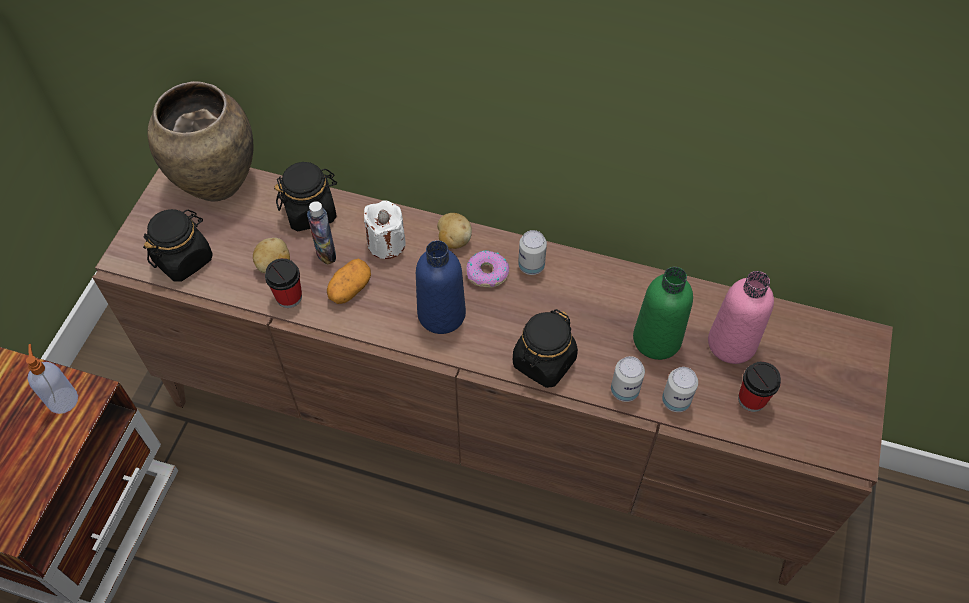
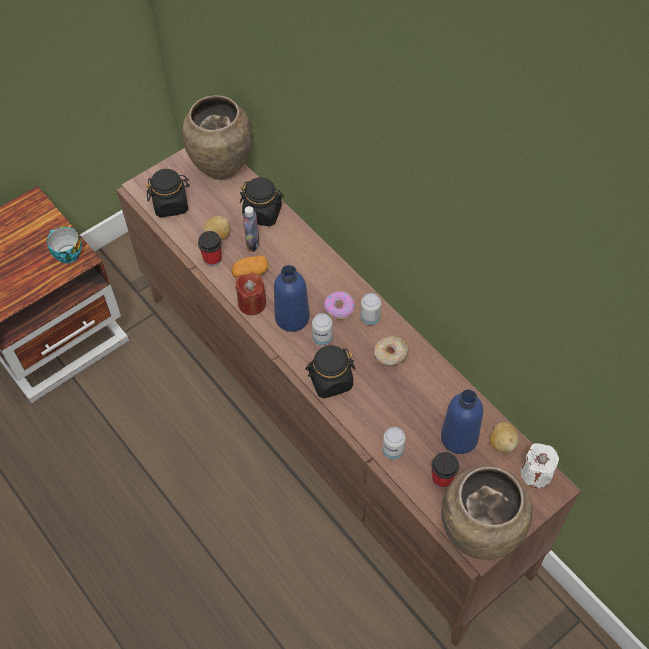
camera: 35 degrees right, 0 degrees up
soap dispenser [26,344,78,414] -> cup [47,227,82,264]
white candle [364,200,406,259] -> white candle moved to [521,443,559,488]
potato [437,213,472,249] -> potato moved to [490,422,519,453]
can [611,356,645,402] -> can moved to [312,313,333,346]
green bottle [633,267,693,360] -> none
pink bottle [708,271,774,364] -> blue bottle [441,389,483,454]
none -> red candle [236,273,266,315]
none -> donut [374,336,409,366]
none -> brown vase [441,465,532,560]

